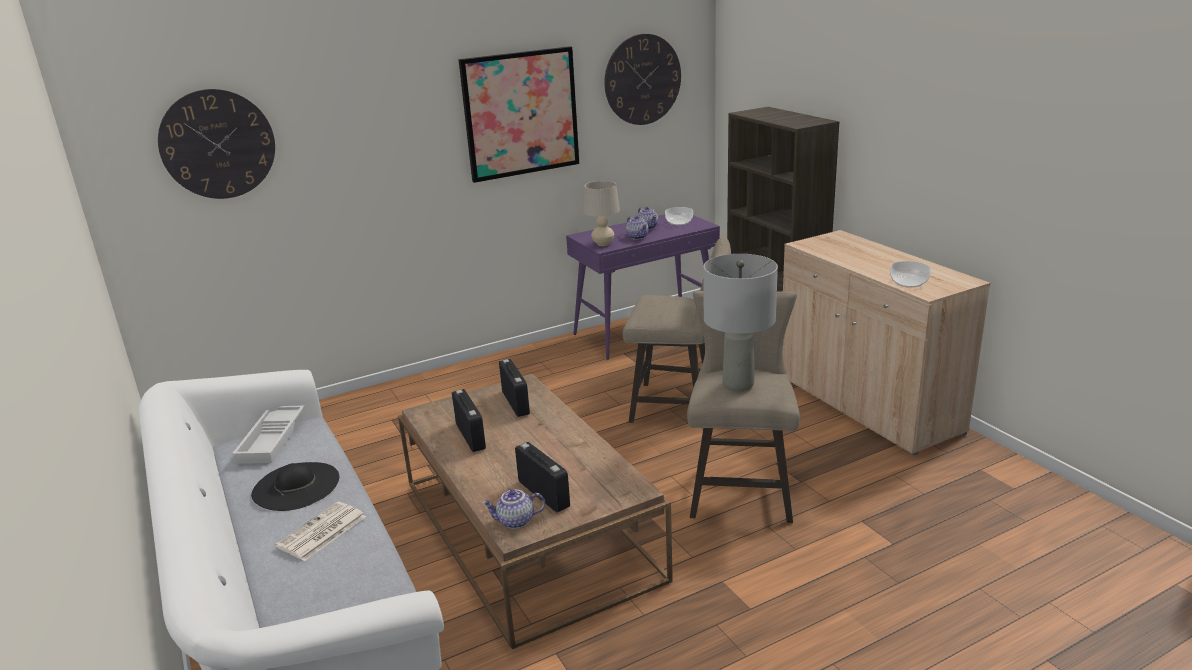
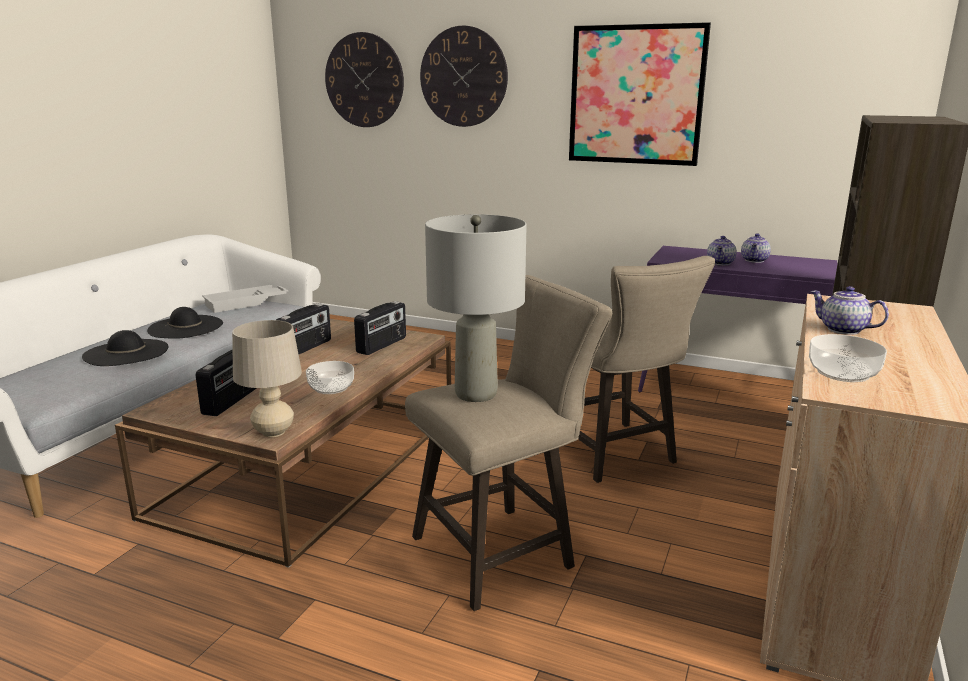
camera: 50 degrees right, 5 degrees down
newspaper [275,502,366,561] -> black hat [82,330,168,366]
teapot [482,490,545,529] -> teapot moved to [810,286,889,335]
beige table lamp [583,181,620,246] -> beige table lamp moved to [232,320,302,437]
wall clock [604,34,681,125] -> wall clock moved to [420,26,508,127]
bowl [665,207,693,225] -> bowl moved to [306,361,354,394]

